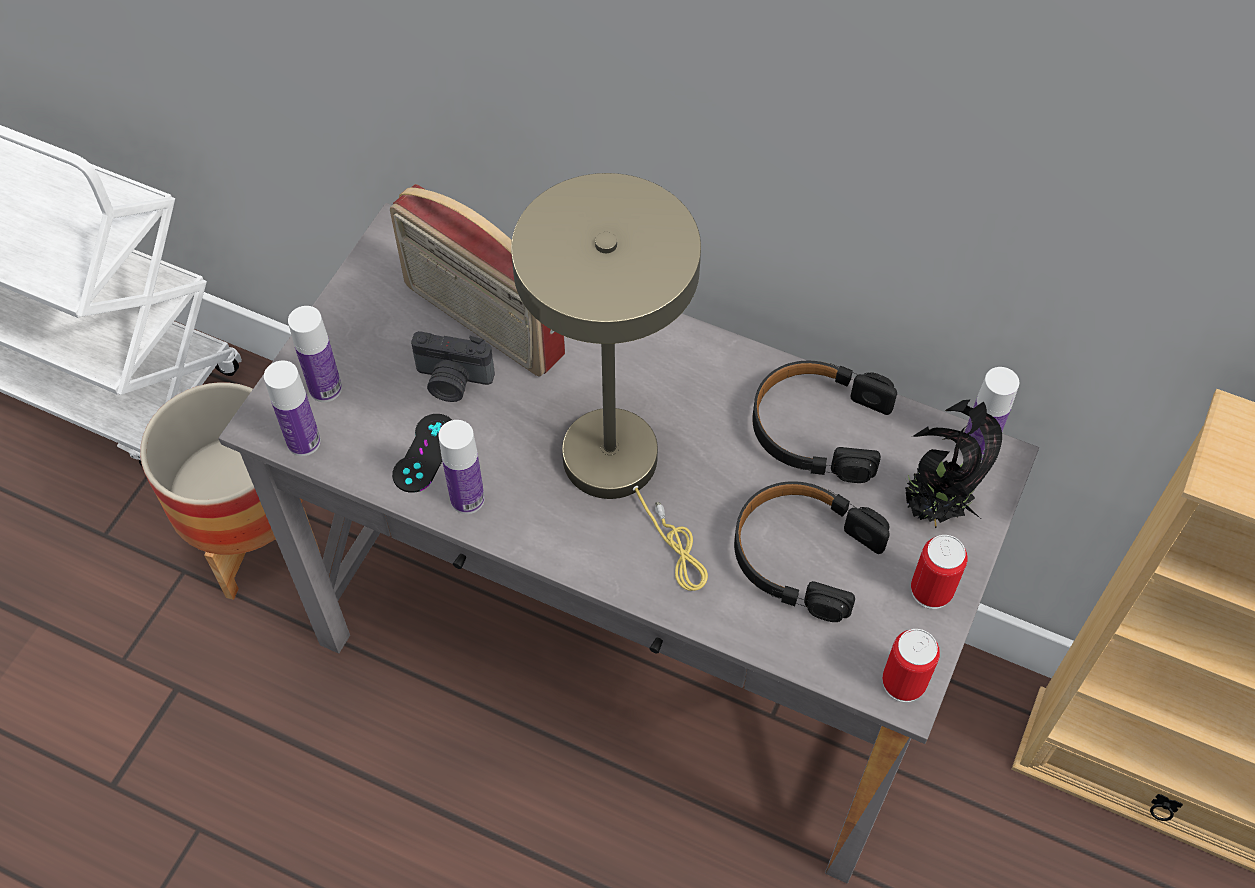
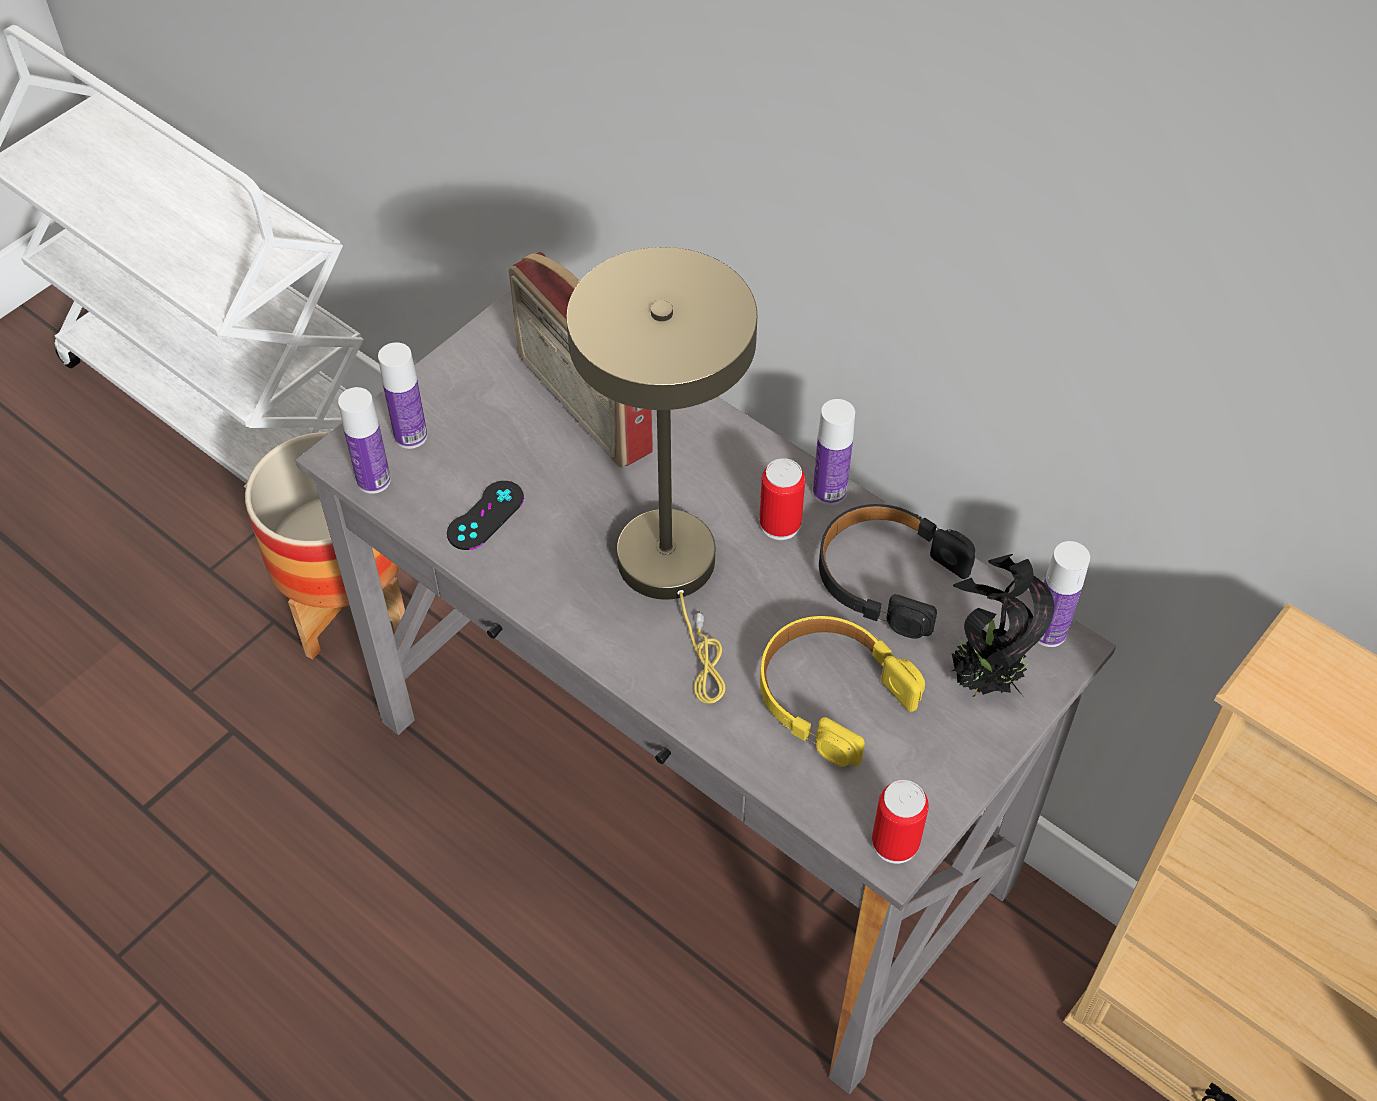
camera: 15 degrees right, 5 degrees down
camera [411,331,495,402] -> none
bottle [438,420,485,514] -> bottle moved to [813,399,855,505]
black headphones [734,481,890,622] -> yellow headphones [760,616,925,767]
can [911,535,968,609] -> can moved to [759,458,805,540]

